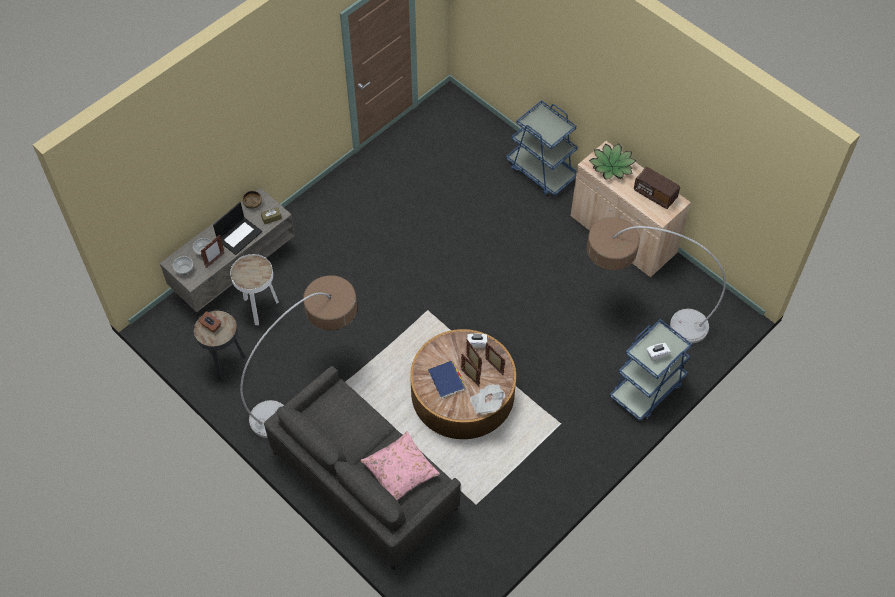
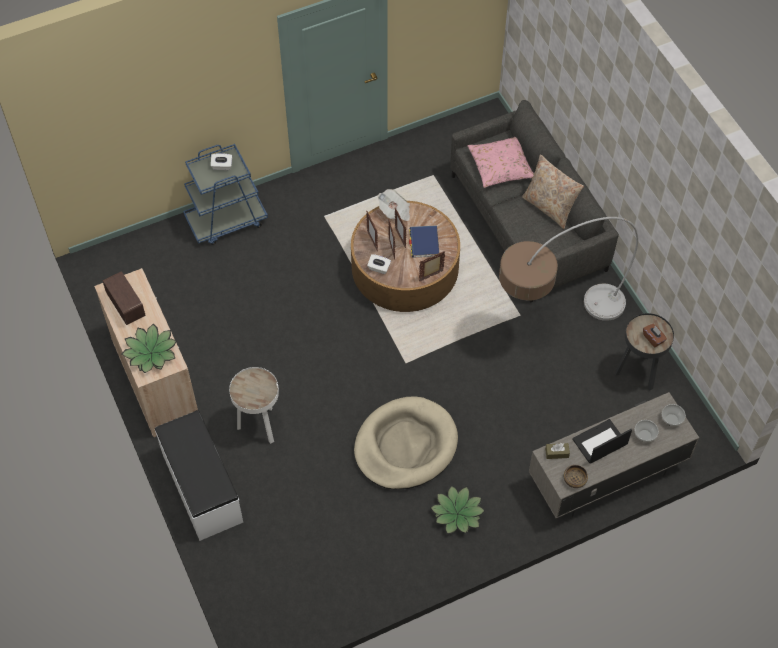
camera: 160 degrees left, 0 degrees up
picture frame [200,235,225,268] -> picture frame moved to [419,251,445,281]
white side table [230,254,279,325] -> white side table moved to [229,367,279,444]
blue cart [506,100,578,197] -> white bench [155,410,243,541]
floor lamp [587,217,726,343] -> none
none -> beige dog bed [354,396,458,489]
none -> potted plant [430,485,485,534]
none -> beige pillow [522,154,584,229]

